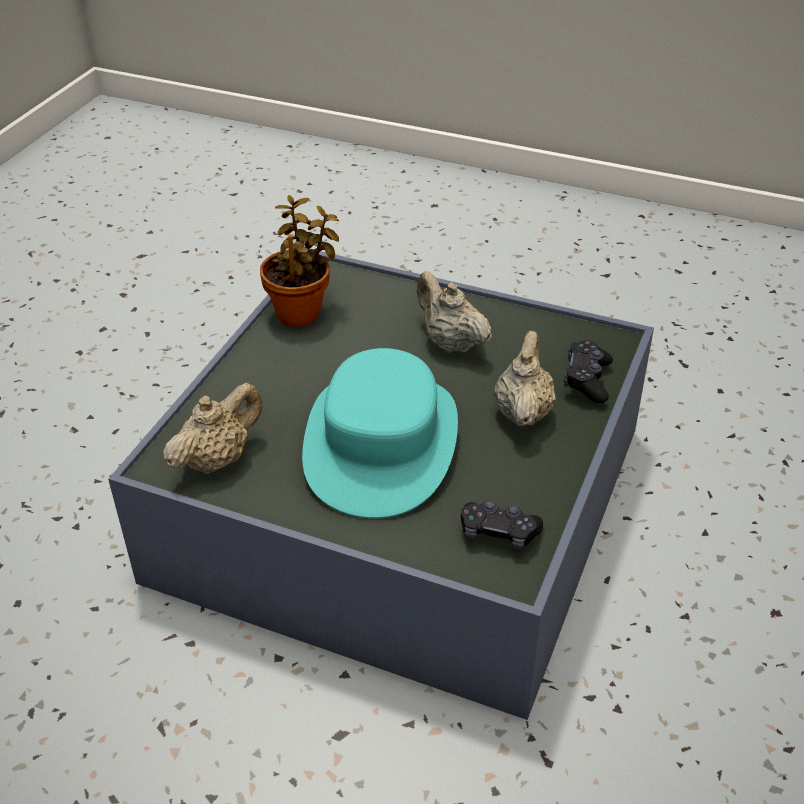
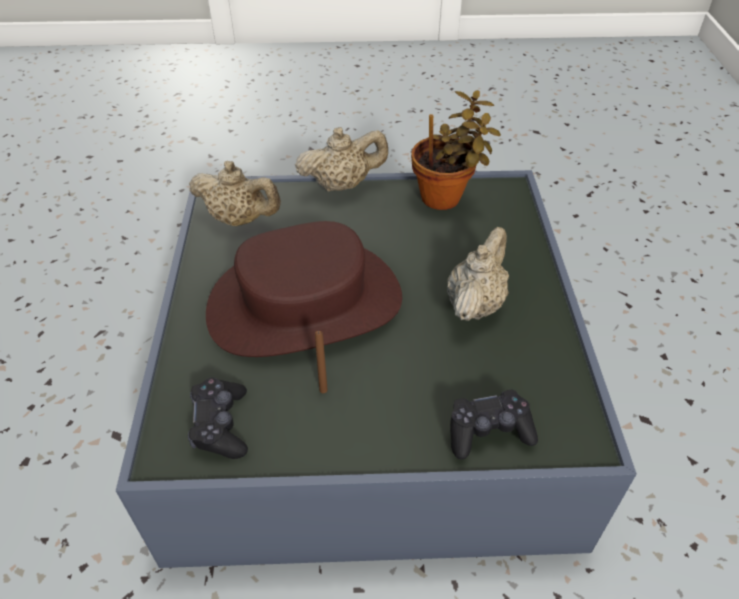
camera: 65 degrees right, 5 degrees up
turquoise hat [302,348,458,519] -> brown hat [206,221,402,357]
beige teapot [494,331,556,426] -> beige teapot moved to [295,127,388,192]
none -> brown candle [315,331,328,393]

